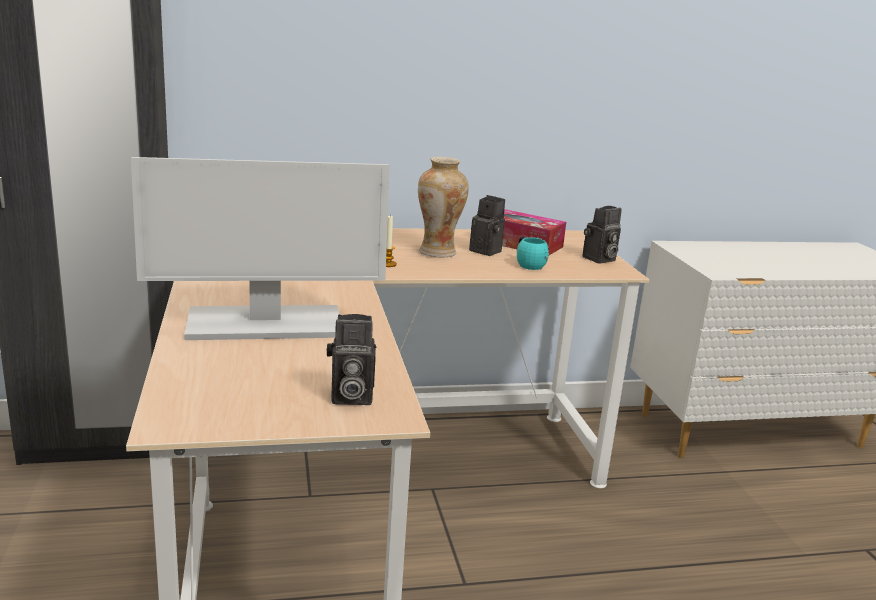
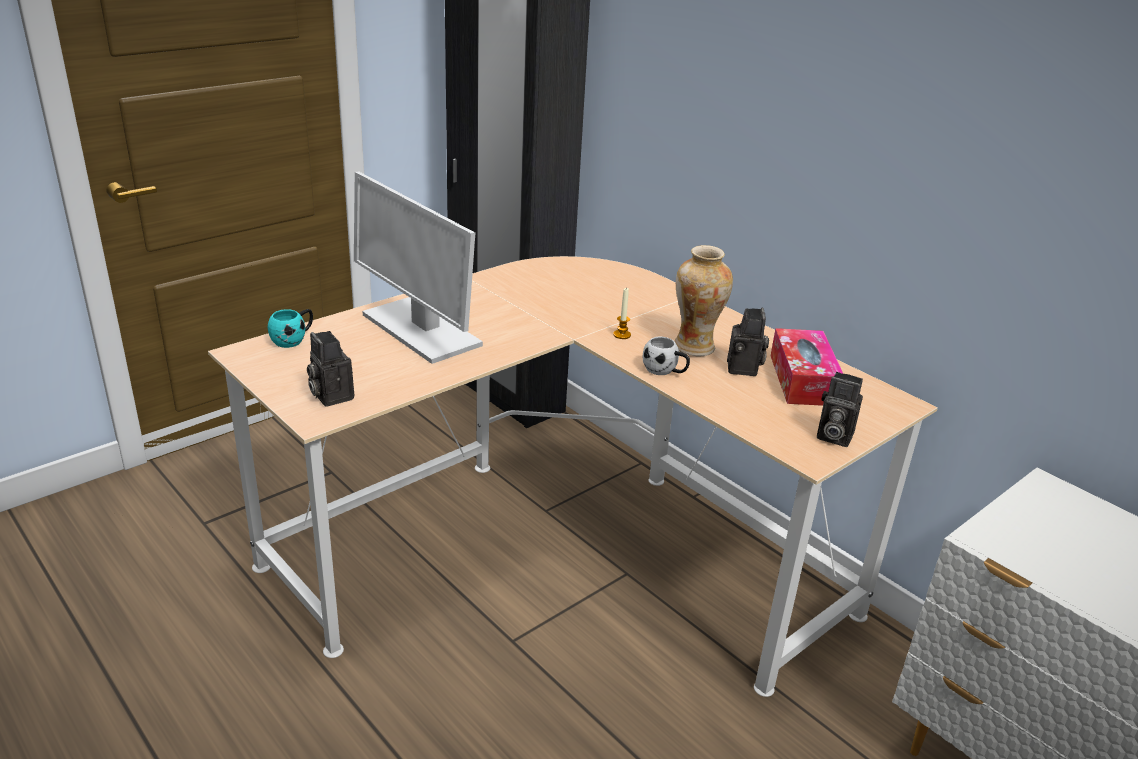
camera: 60 degrees right, 10 degrees up
turquoise mug [517,237,549,270] -> turquoise mug moved to [268,309,313,348]
none -> white mug [643,337,690,375]

